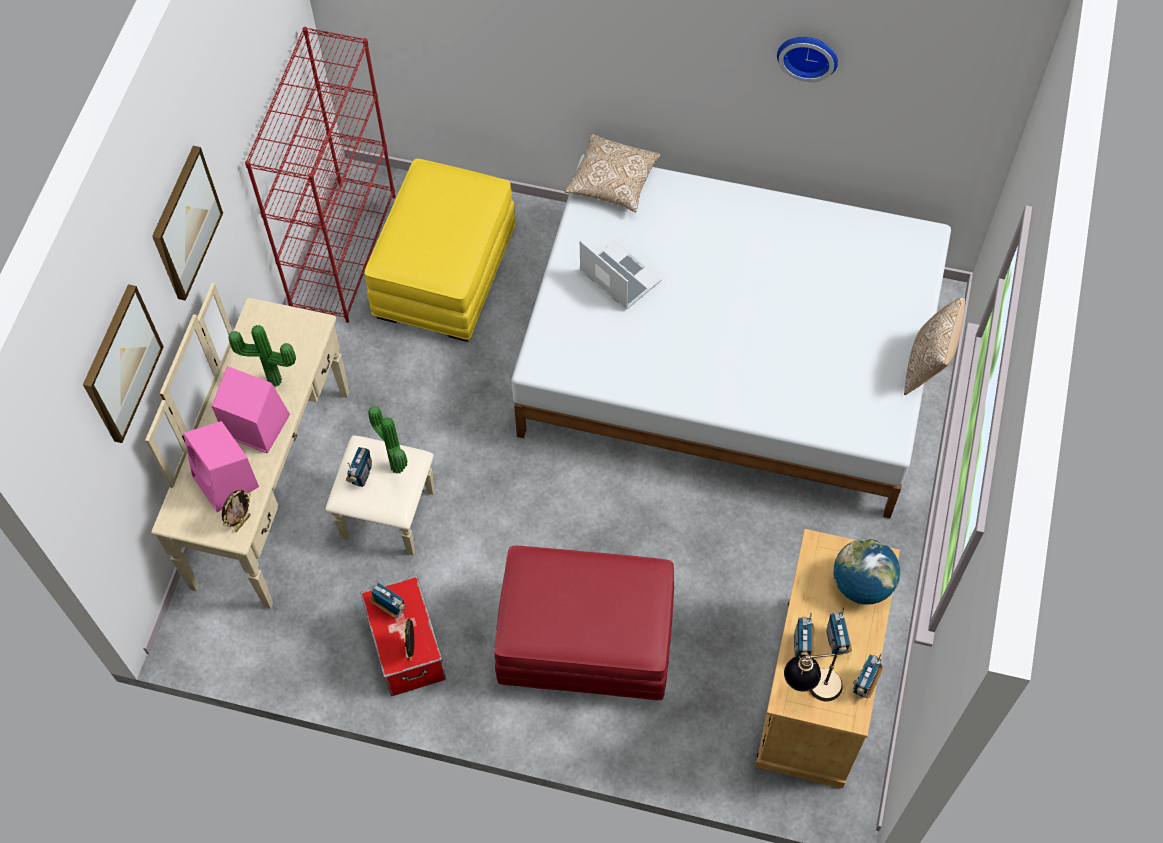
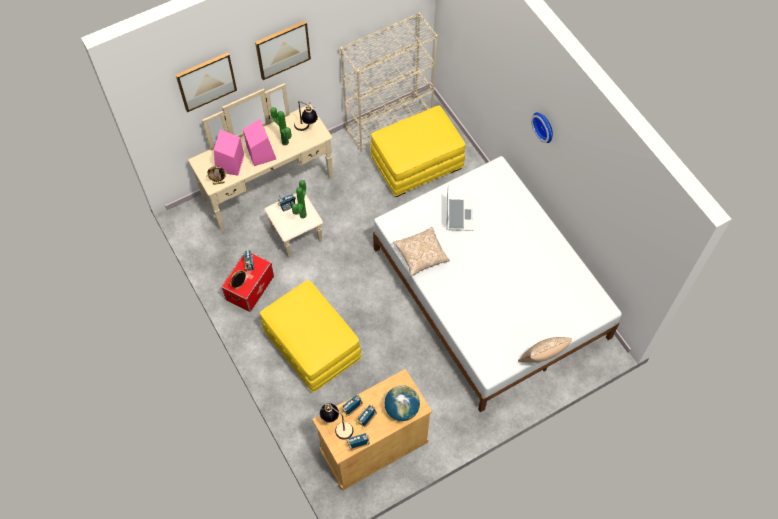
camera: 45 degrees right, 0 degrees up
red bookcase [245,27,395,323] -> beige bookcase [340,12,438,152]
red ottoman [494,546,674,700] -> yellow ottoman [260,280,361,392]
pillow [565,133,660,213] -> pillow moved to [393,227,450,277]
wall clock [777,37,838,82] -> wall clock moved to [531,112,553,143]
none -> table lamp [294,101,318,131]

